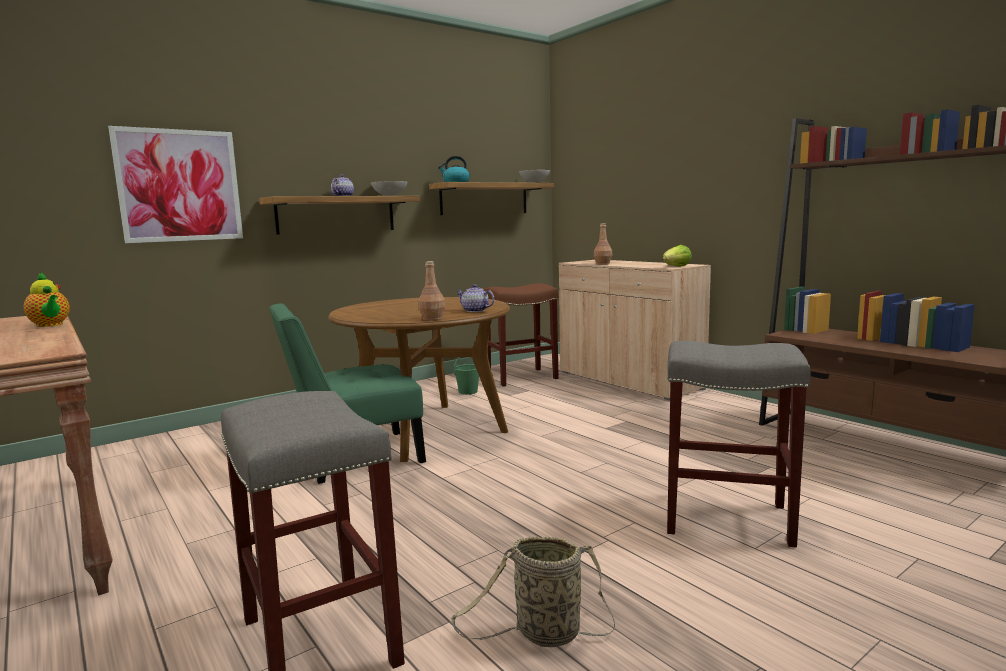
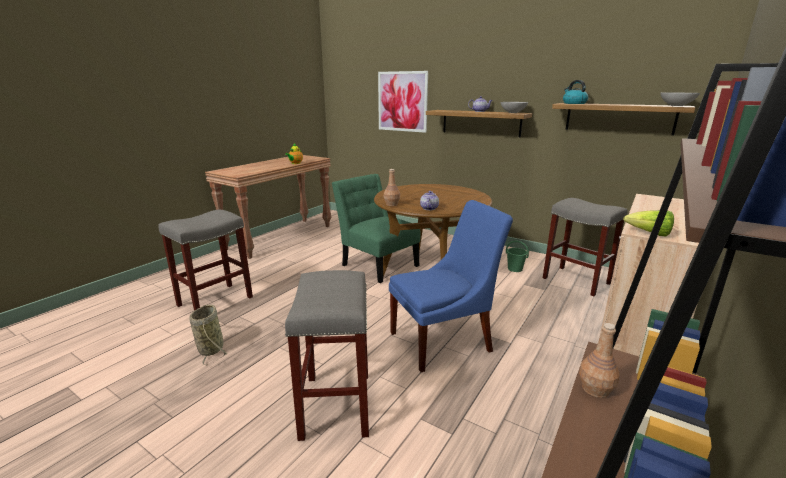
camera: 70 degrees right, 10 degrees up
brown stool [484,283,559,386] -> grey stool [543,198,628,296]
brown bottle [594,224,612,265] -> brown bottle moved to [579,323,620,398]
none -> blue chair [389,200,513,372]

